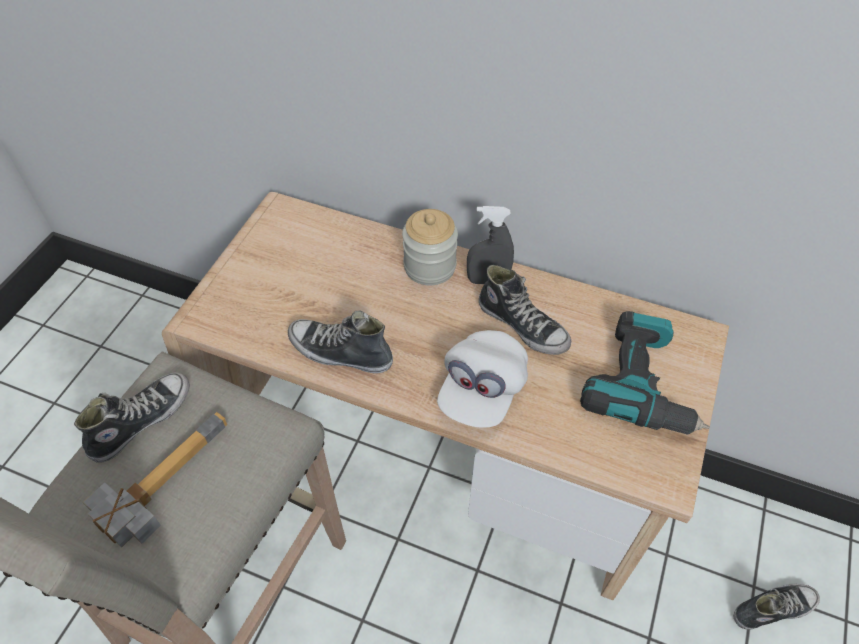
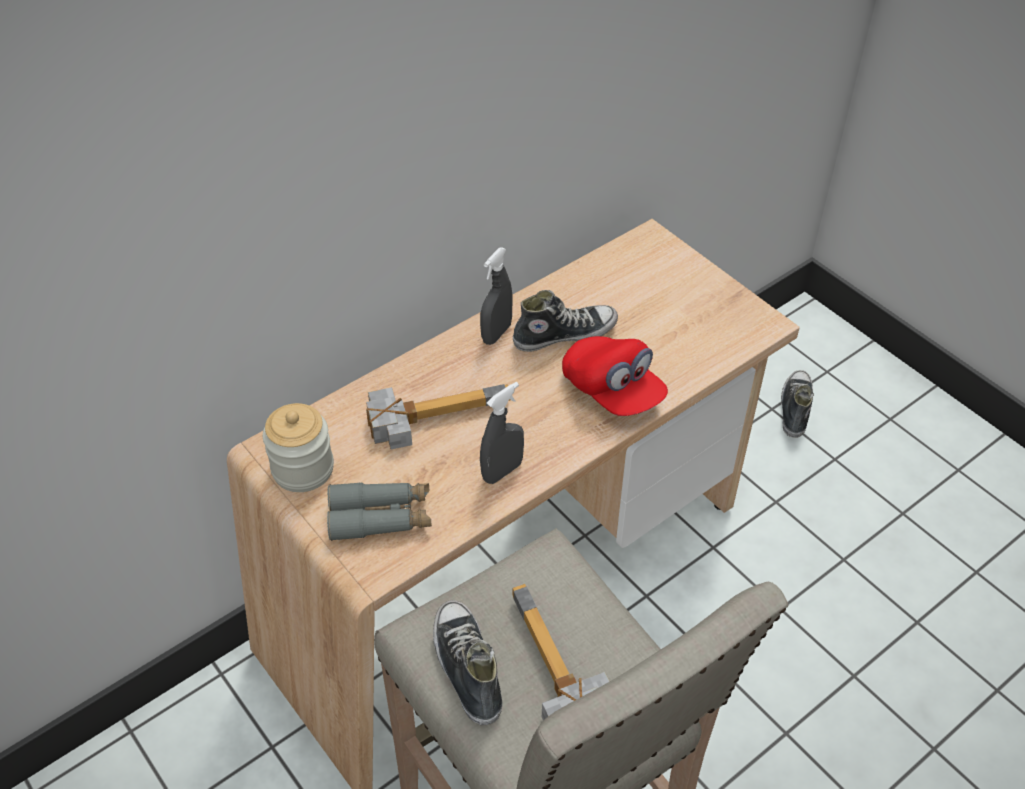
camera: 60 degrees left, 5 degrees down
shoe [288,310,393,374] -> grey spray bottle [480,382,524,484]
jar [402,209,458,285] -> jar moved to [263,403,334,492]
white cap [437,330,528,428] -> red cap [562,336,668,416]
power drill [580,311,710,435] -> none
none -> grey binoculars [327,482,432,541]
none -> hammer [366,384,510,449]

